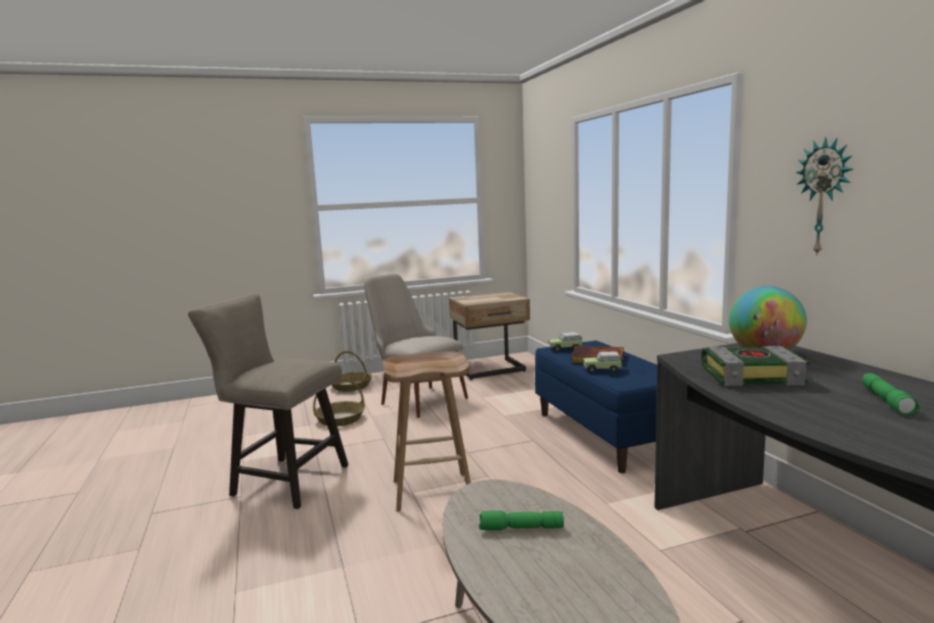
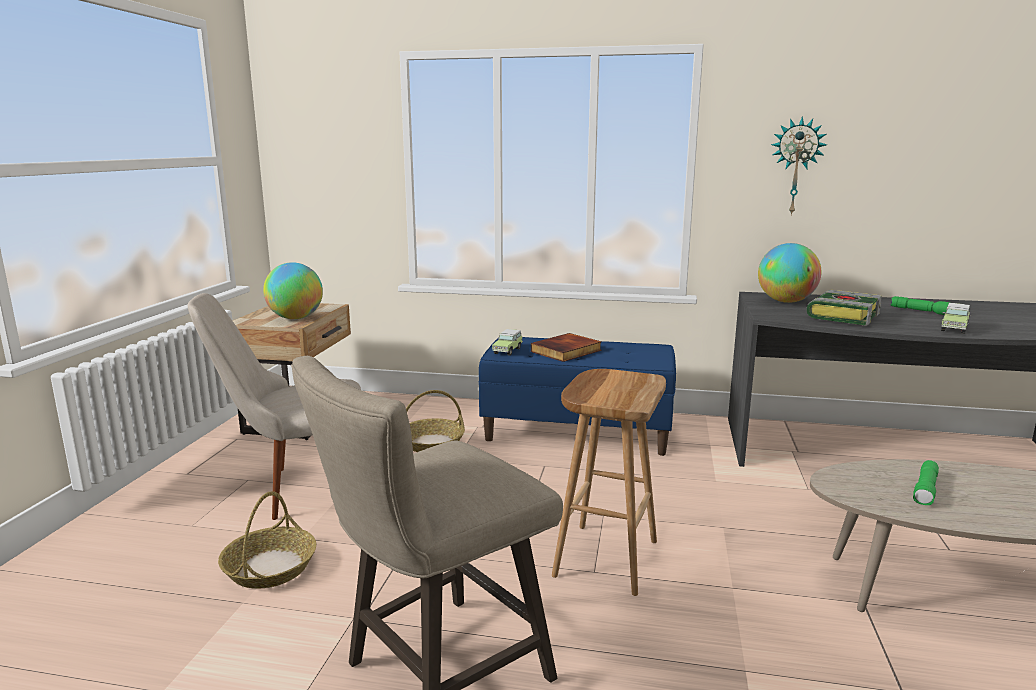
camera: 60 degrees left, 5 degrees up
basket [332,351,372,391] -> basket moved to [406,390,465,452]
toy car [583,352,623,373] -> toy car moved to [941,303,971,334]
none -> globe [263,262,323,319]

